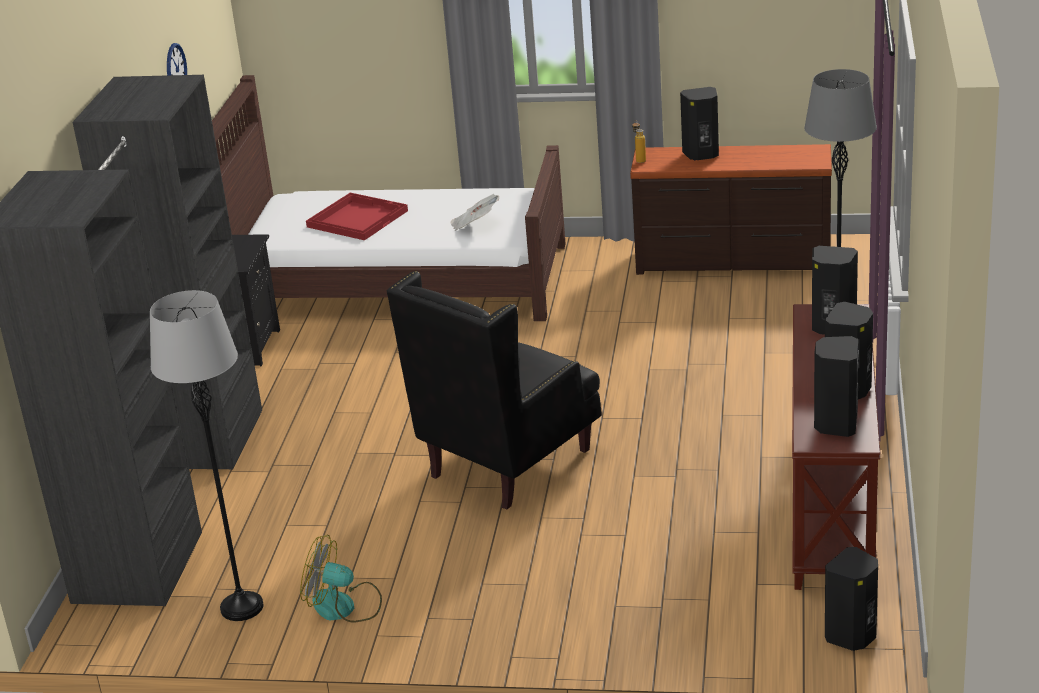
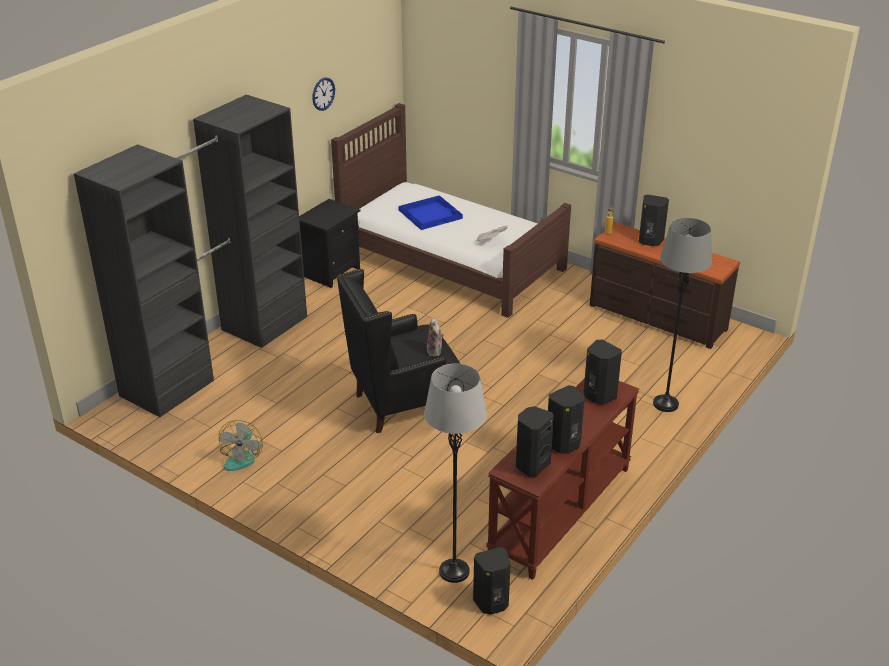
camera: 25 degrees right, 5 degrees up
grey floor lamp [150,290,264,621] -> grey floor lamp moved to [424,363,487,583]
fan [300,534,382,623] -> fan turned 120 degrees counterclockwise [219,420,263,471]
red tray [306,193,408,240] -> blue tray [398,195,463,230]
none -> plush toy [427,318,444,357]

